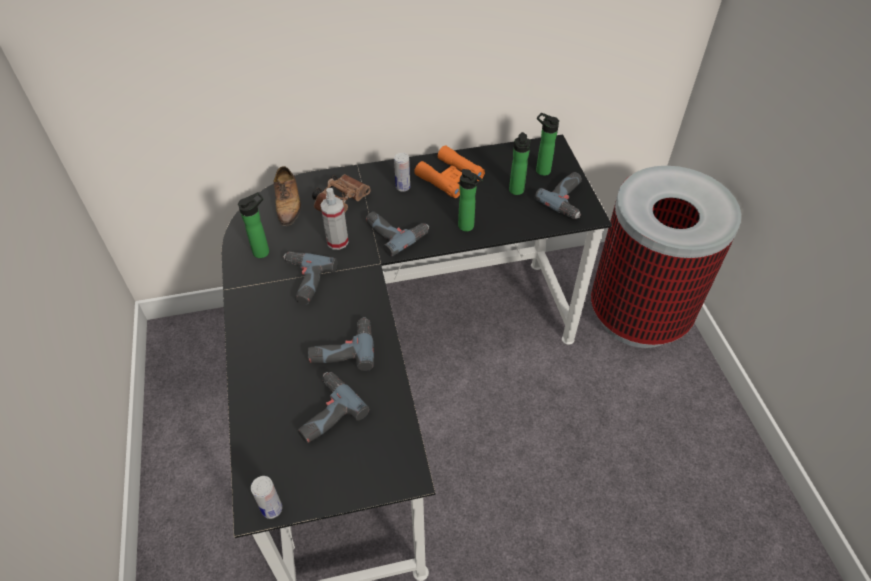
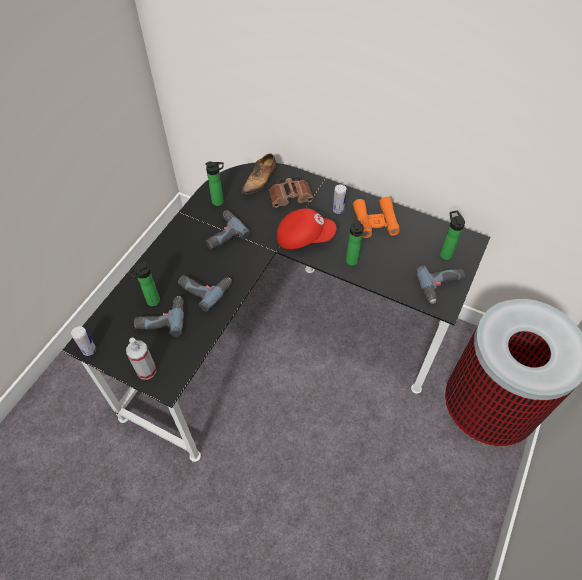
camera: 40 degrees right, 5 degrees up
spray bottle [320,188,349,250] -> spray bottle moved to [126,338,156,380]
power drill [366,212,429,257] -> red cap [277,208,336,249]
bottle [509,132,531,195] -> bottle moved to [128,262,160,306]

